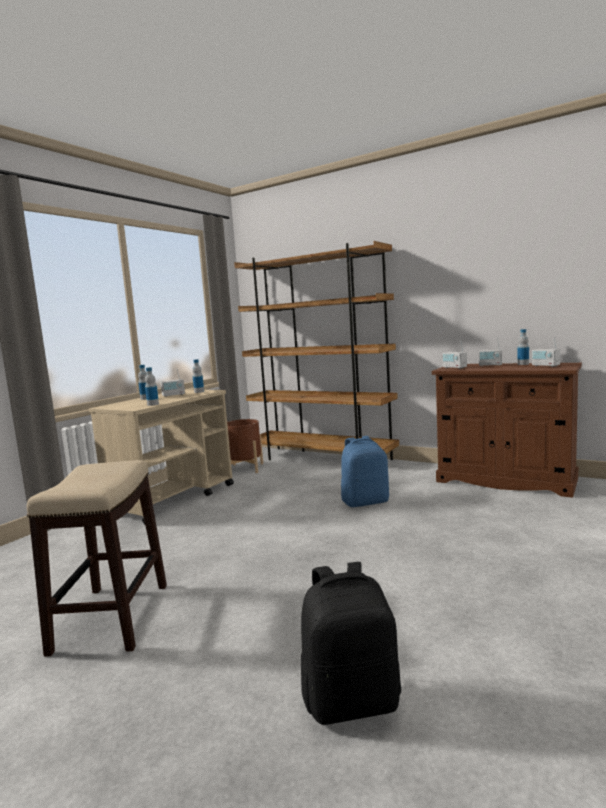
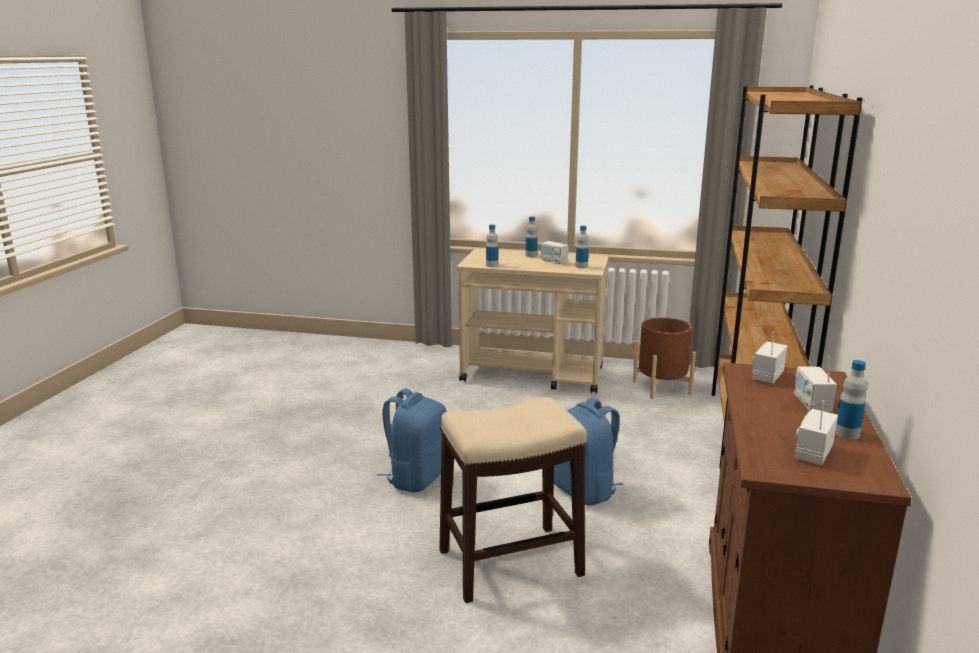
camera: 70 degrees right, 10 degrees up
stool [27,460,167,657] -> stool moved to [439,397,587,603]
black backpack [301,562,401,725] -> none
none -> blue backpack [377,388,447,492]

